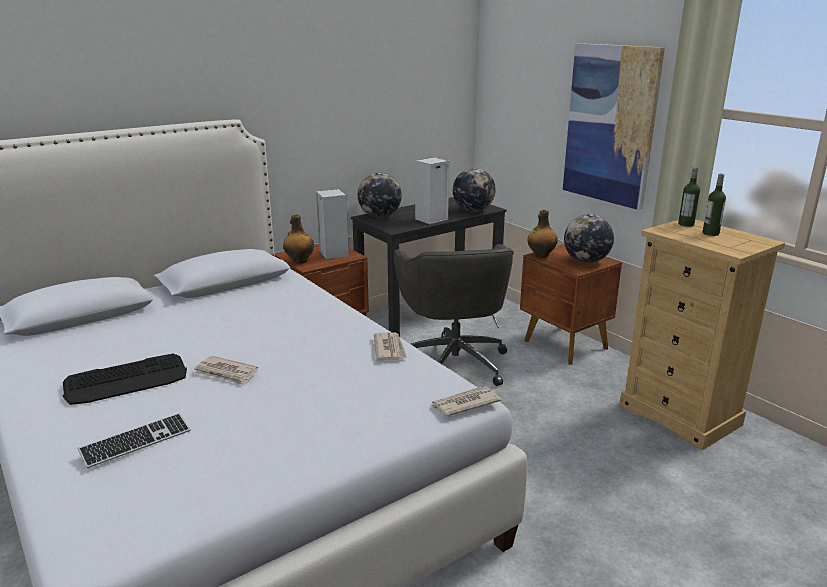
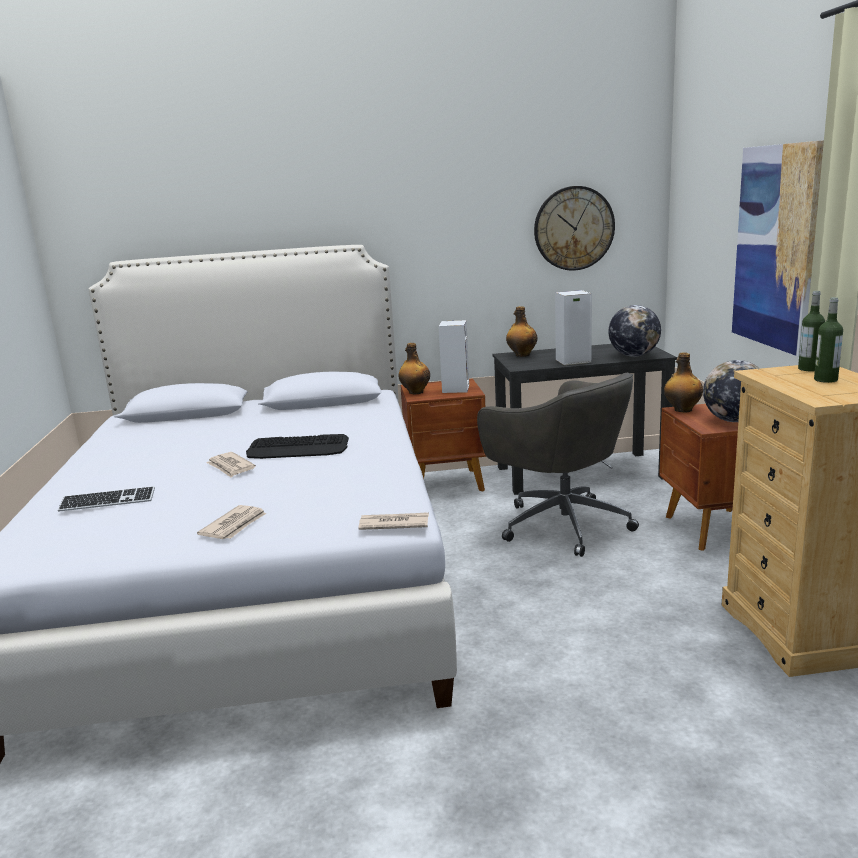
camera: 30 degrees right, 5 degrees down
keyboard [63,354,187,405] -> keyboard moved to [246,434,349,459]
globe [358,173,402,218] -> bottle [506,306,538,357]
newspaper [374,332,407,360] -> newspaper moved to [197,505,267,539]
grey office chair [394,244,514,386] -> grey office chair turned 60 degrees counterclockwise [477,373,639,557]
none -> wall clock [534,186,615,271]

